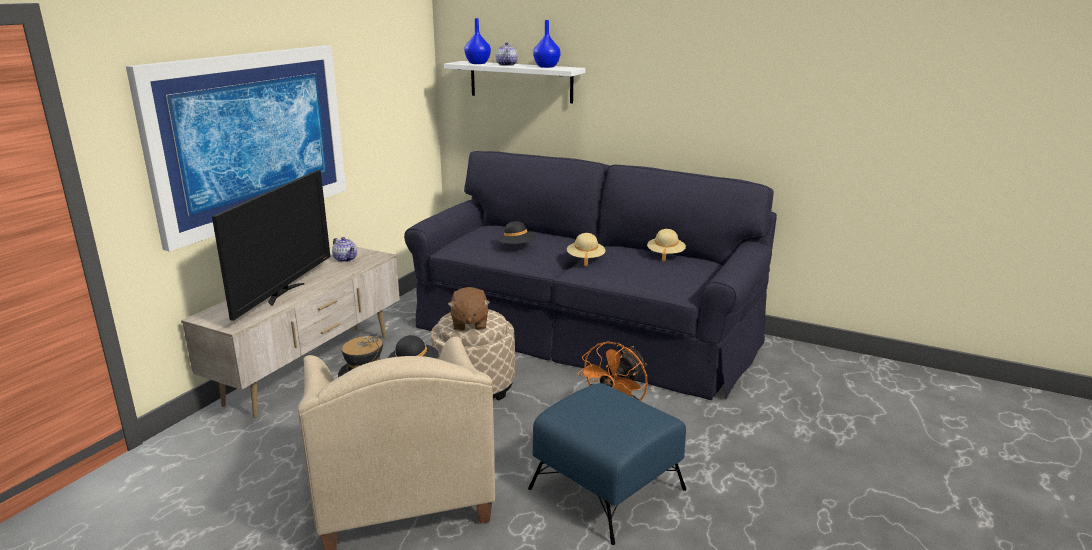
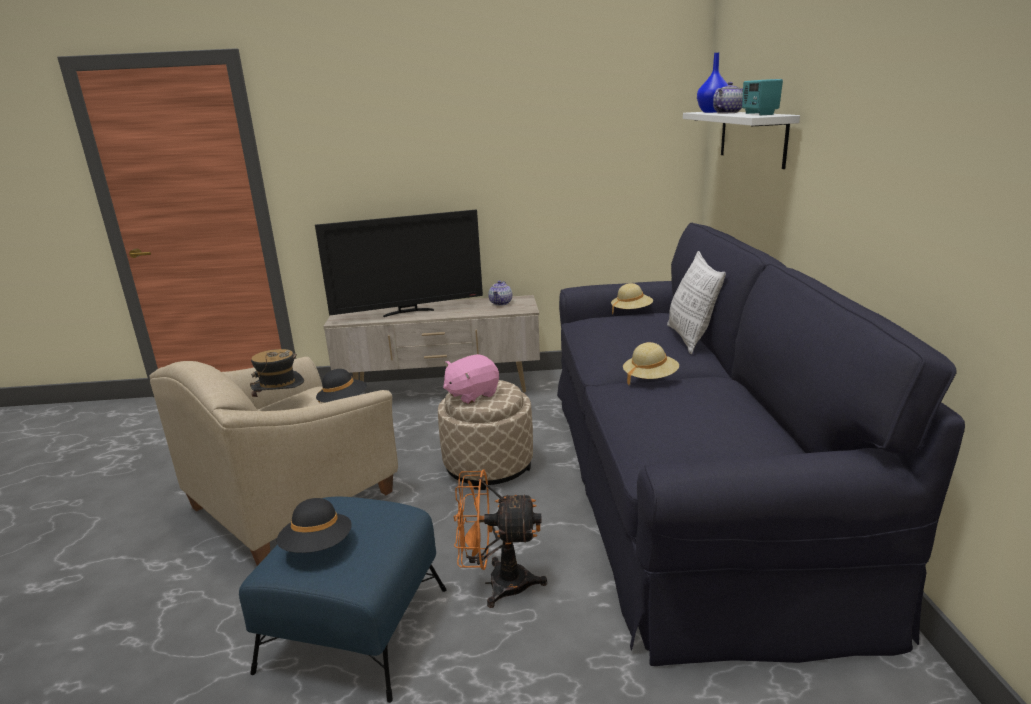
camera: 60 degrees right, 0 degrees up
picture [126,45,346,252] -> none
brown plush toy [448,287,490,331] -> pink plush toy [443,354,499,404]
black hat [498,221,536,244] -> black hat moved to [277,498,352,553]
blue vase [533,20,561,68] -> radio [742,79,783,115]
beige hat [647,229,686,262] -> beige hat moved to [611,283,653,314]
none -> pillow [667,251,726,354]

